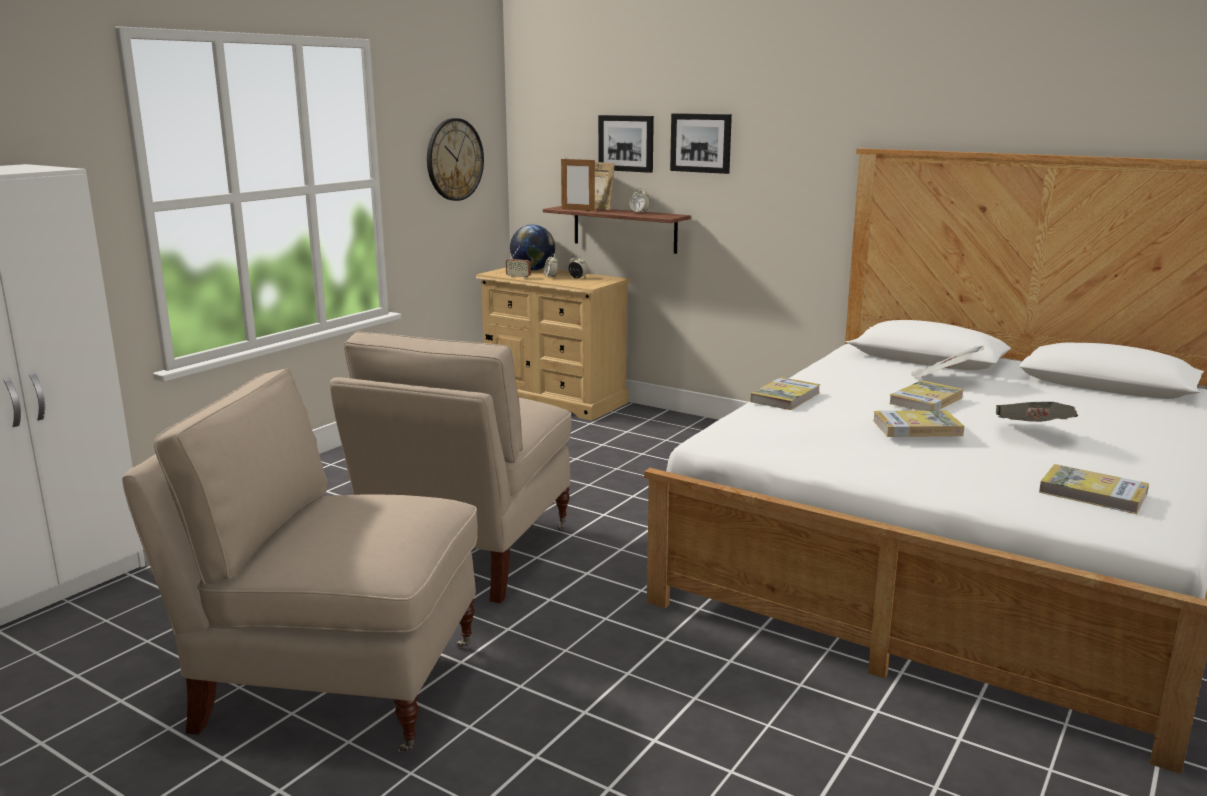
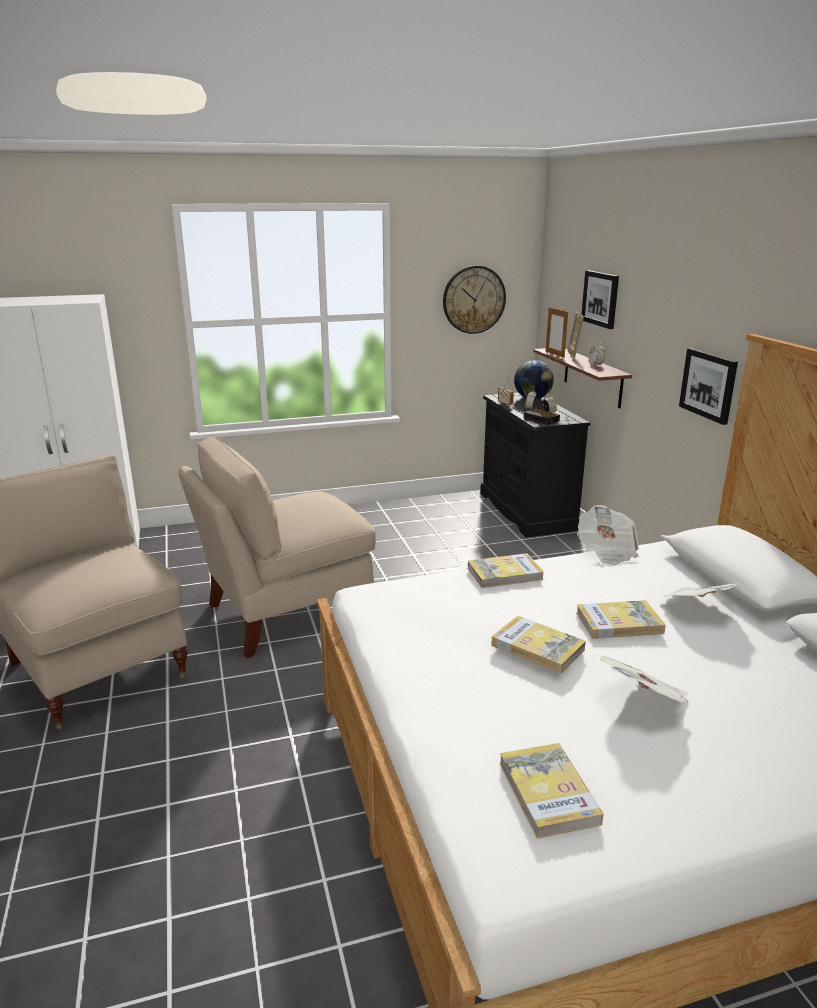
camera: 40 degrees right, 5 degrees up
beige dresser [476,268,631,421] -> black dresser [480,393,590,538]
picture [670,113,732,174] -> picture moved to [679,348,738,425]
none -> alarm clock [524,409,560,425]
none -> newspaper [577,505,639,567]

